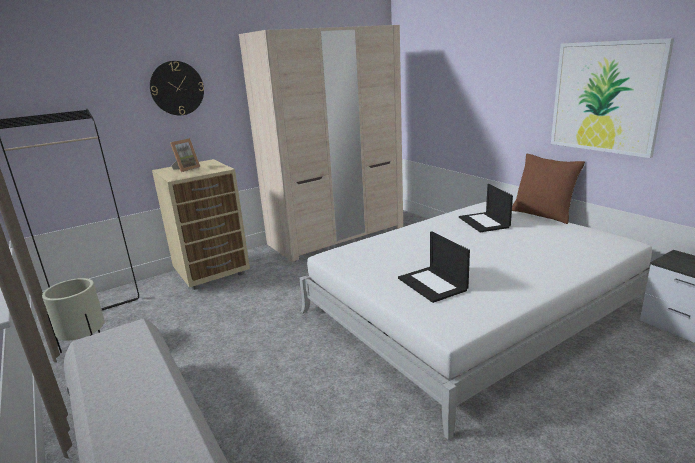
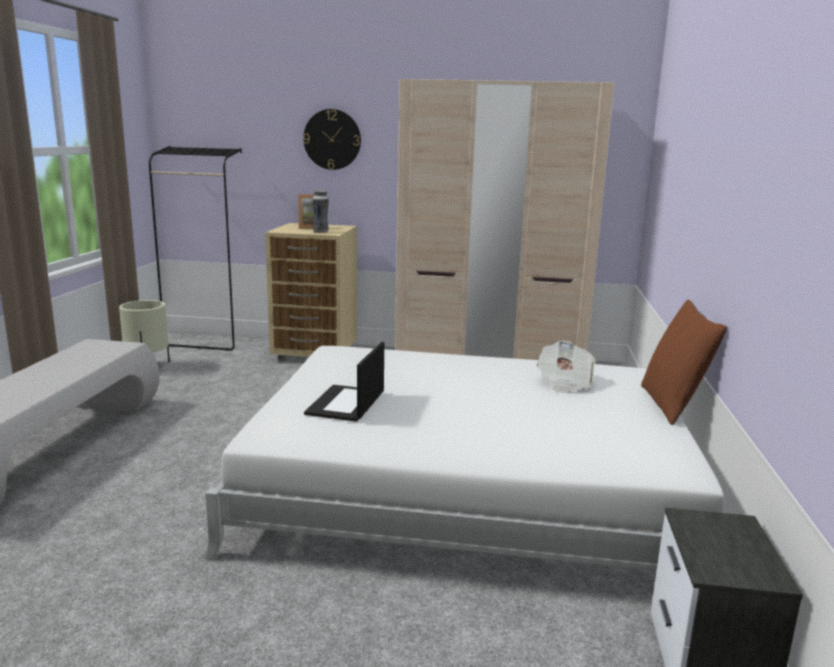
camera: 40 degrees right, 5 degrees down
laptop [459,184,513,232] -> newspaper [536,341,596,393]
picture [551,38,674,158] -> none
none -> vase [312,191,329,233]

